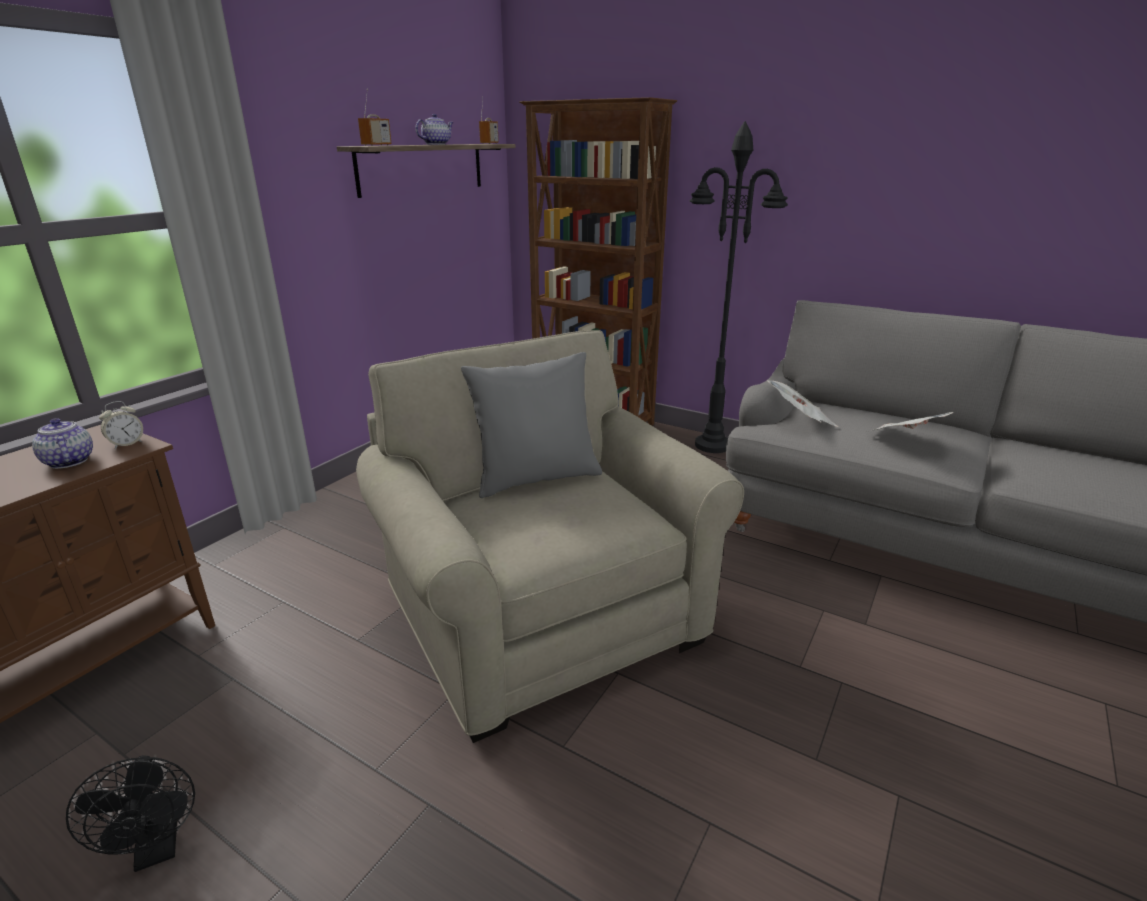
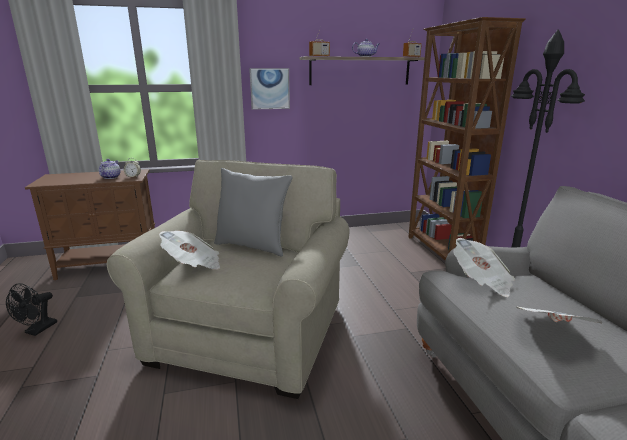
camera: 45 degrees right, 5 degrees down
none -> newspaper [159,231,220,270]
none -> picture [249,68,290,110]

